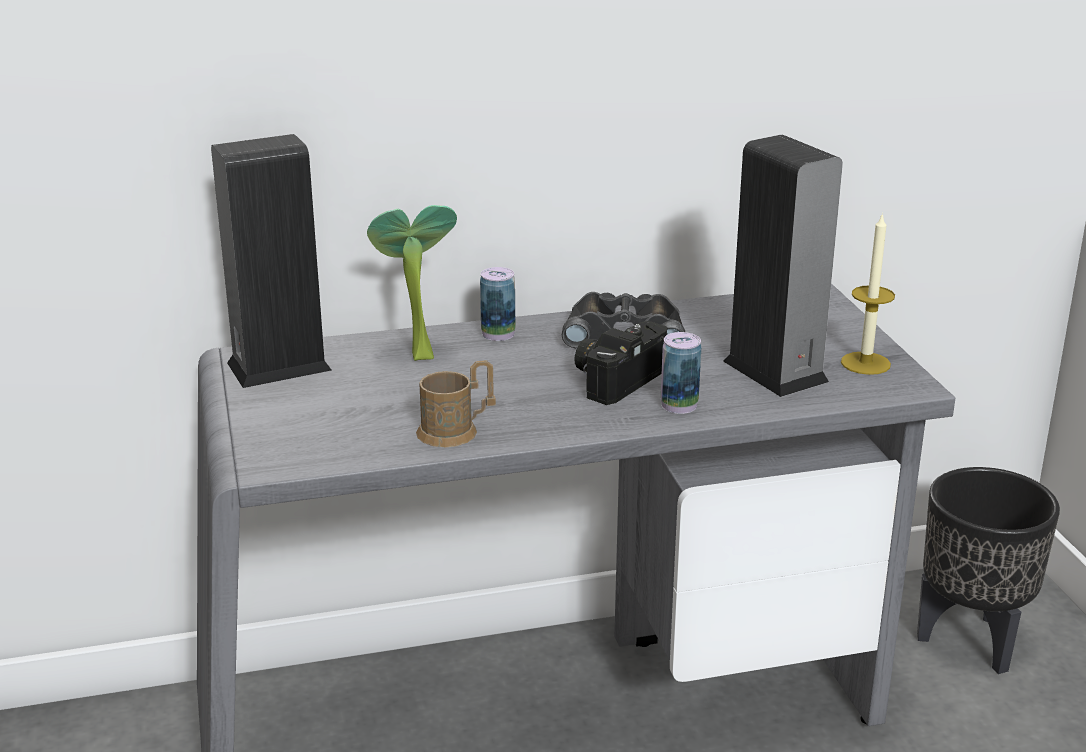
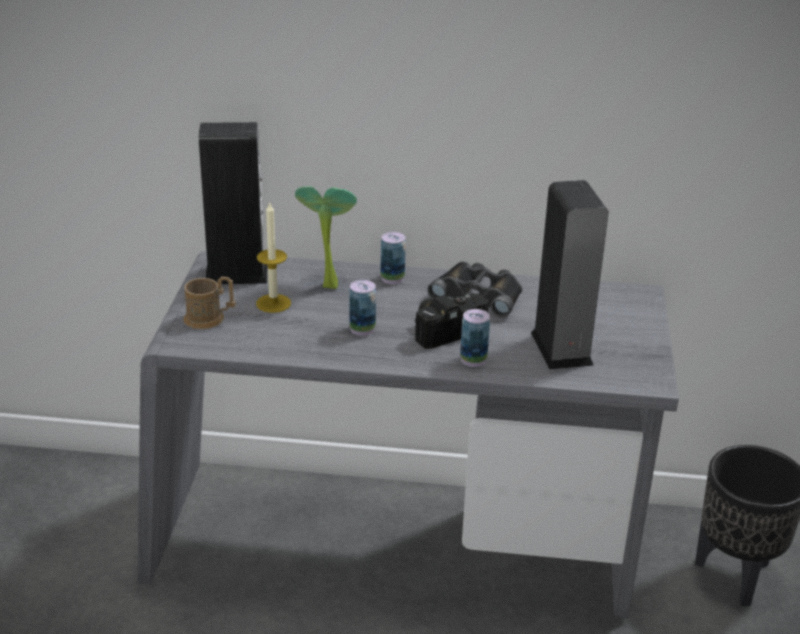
camera: 20 degrees right, 5 degrees up
brown mug [416,360,496,447] -> brown mug moved to [183,277,236,329]
candle [841,212,895,375] -> candle moved to [256,201,291,313]
none -> can [349,280,376,336]

